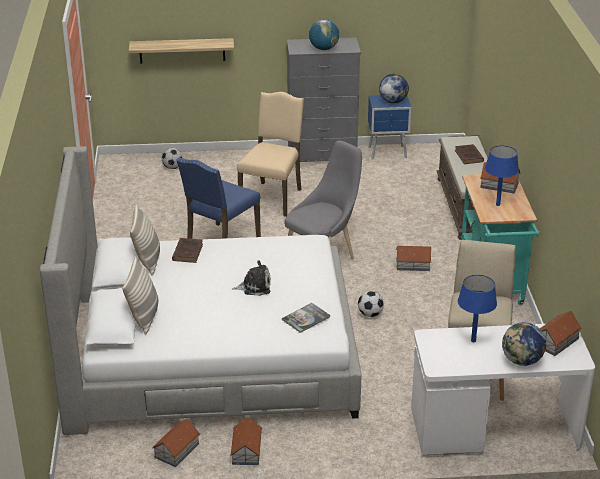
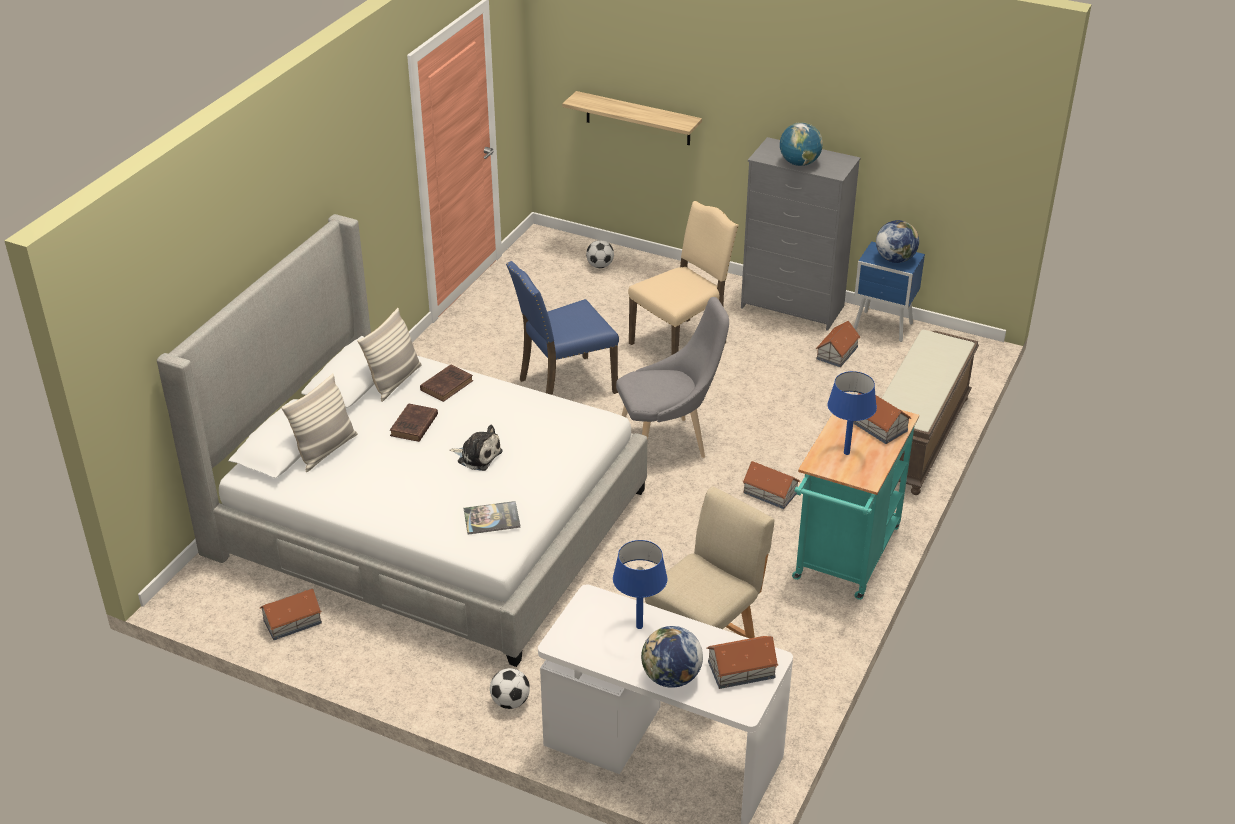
camera: 30 degrees right, 5 degrees up
toy house [230,417,262,465] -> toy house moved to [816,321,860,367]
football [358,291,384,317] -> football moved to [490,668,530,709]
brown book [455,144,484,164] -> brown book moved to [390,403,438,442]

